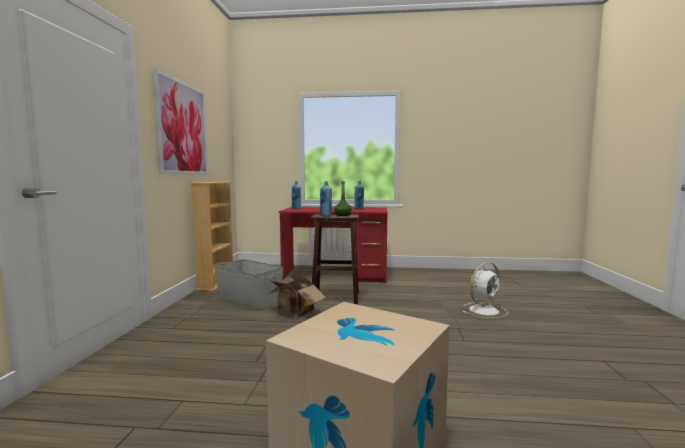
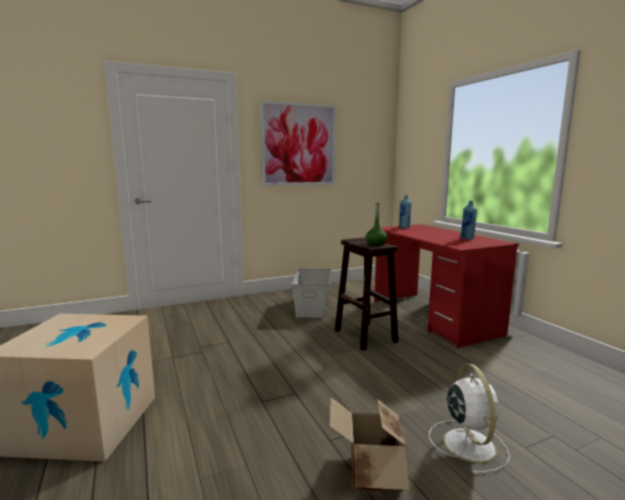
camera: 60 degrees right, 5 degrees up
beige bookcase [191,182,233,291] -> none
cardboard box [268,274,326,318] -> cardboard box moved to [330,398,409,493]
blue bottle [320,181,332,217] -> none
white fan [463,262,508,318] -> white fan turned 120 degrees counterclockwise [429,364,510,475]

